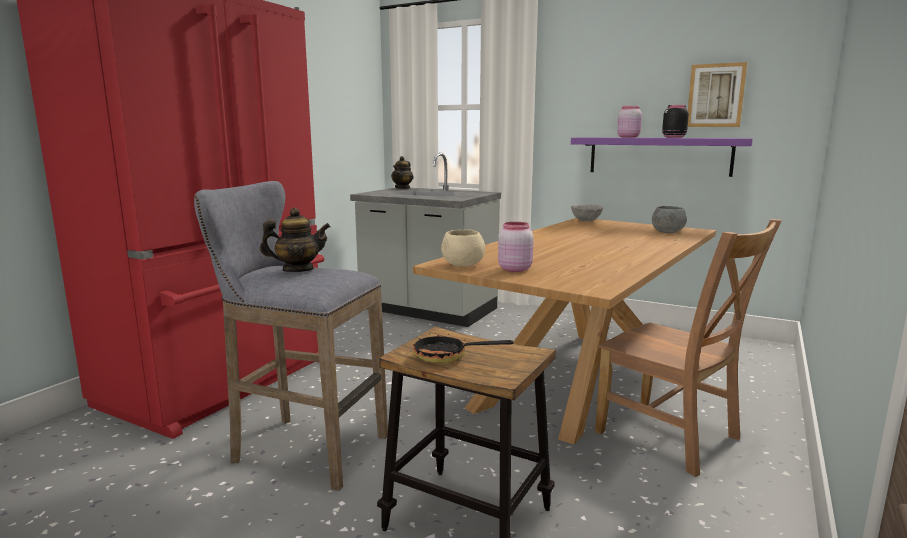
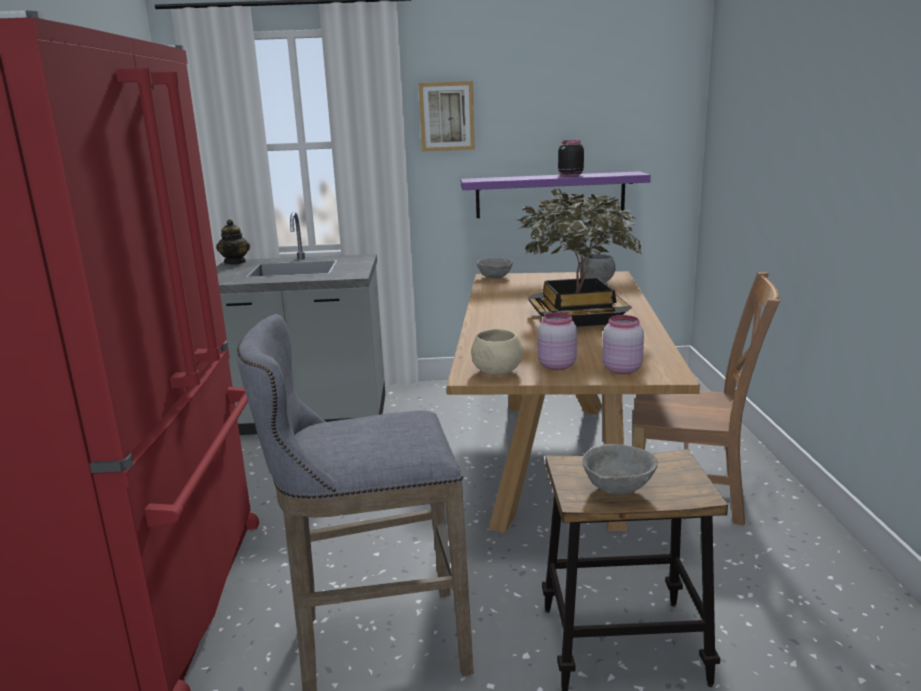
camera: 30 degrees left, 5 degrees up
teapot [260,208,331,272] -> none
frying pan [413,326,513,364] -> grey bowl [582,444,658,495]
pink jar [617,106,642,138] -> pink jar moved to [602,315,644,374]
picture [688,62,747,127] -> picture moved to [419,81,475,152]
none -> potted plant [515,188,642,327]

